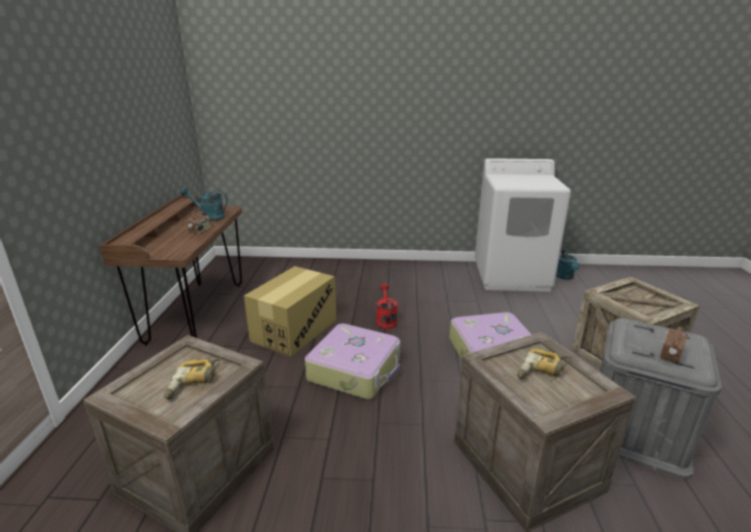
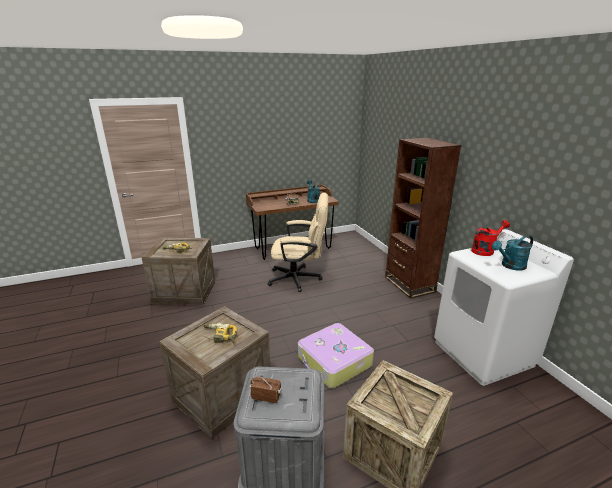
camera: 65 degrees right, 0 degrees up
cardboard box [244,266,337,357] -> beige office chair [268,193,328,292]
suitcase [305,324,400,399] -> none
red watering can [376,284,398,329] -> red watering can moved to [471,220,510,256]
turquoise watering can [556,250,580,280] -> turquoise watering can moved to [492,235,533,271]
none -> brown bookcase [385,138,461,299]

